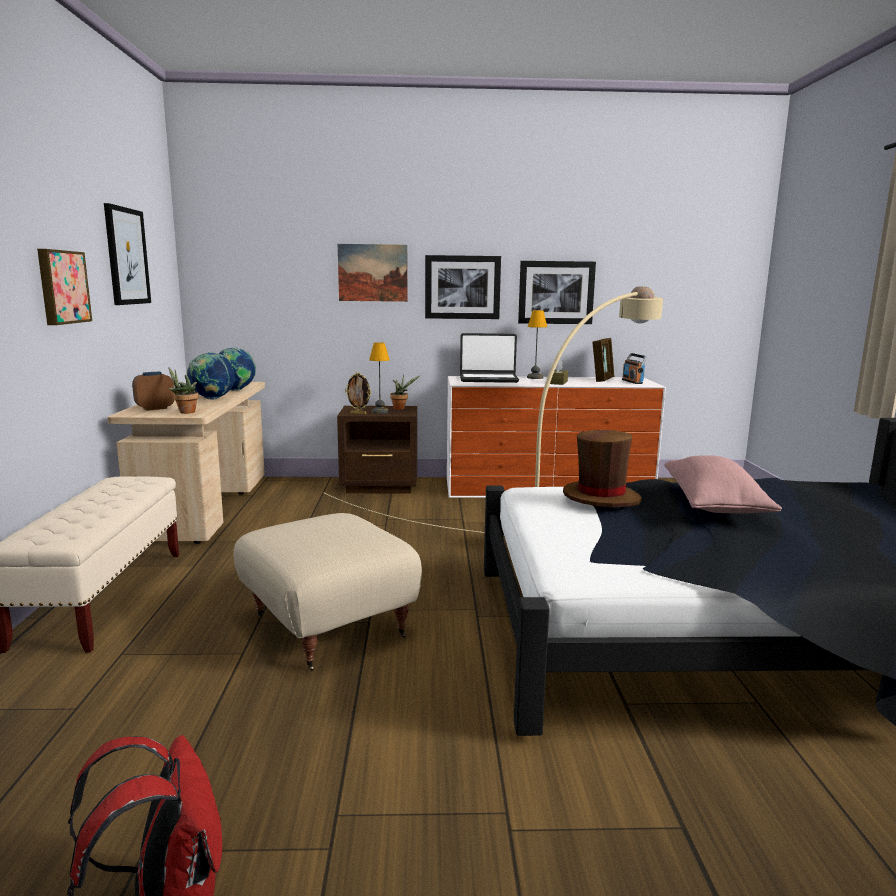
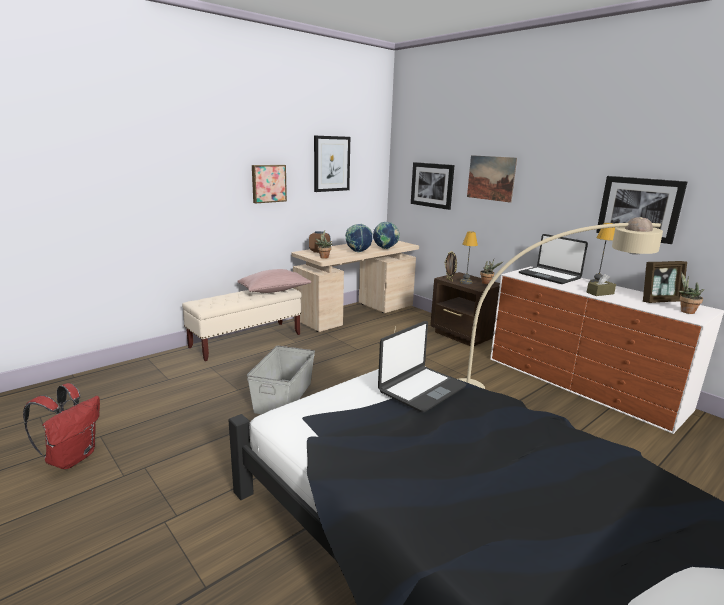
camera: 50 degrees right, 5 degrees up
beige ottoman [234,513,422,671] -> grey storage box [247,346,315,414]
picture [425,255,501,319] -> picture moved to [411,162,454,210]
brown hat [563,430,642,507] -> laptop [378,321,466,412]
radio [622,353,648,384] -> potted plant [679,272,704,314]
pink pillow [665,455,782,513] -> pink pillow moved to [238,269,311,293]

